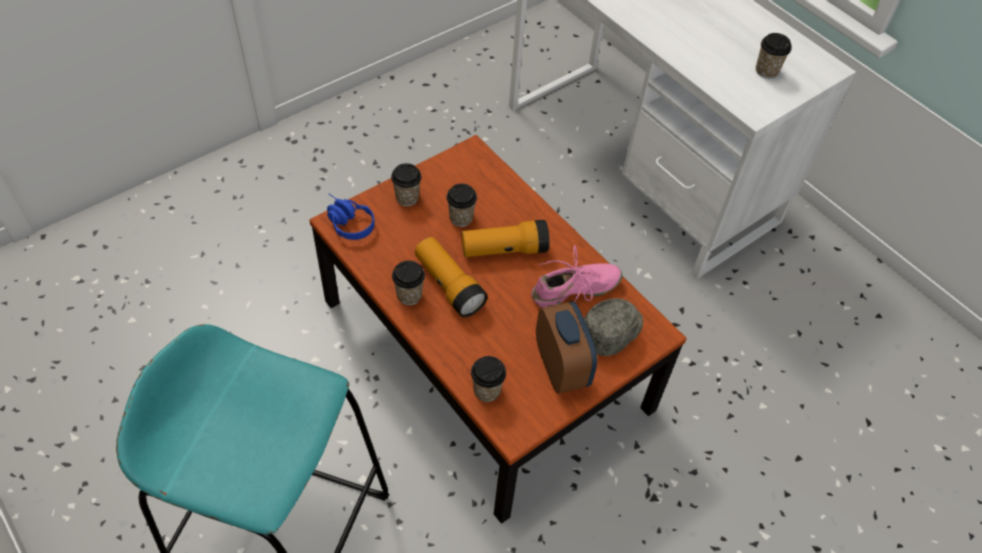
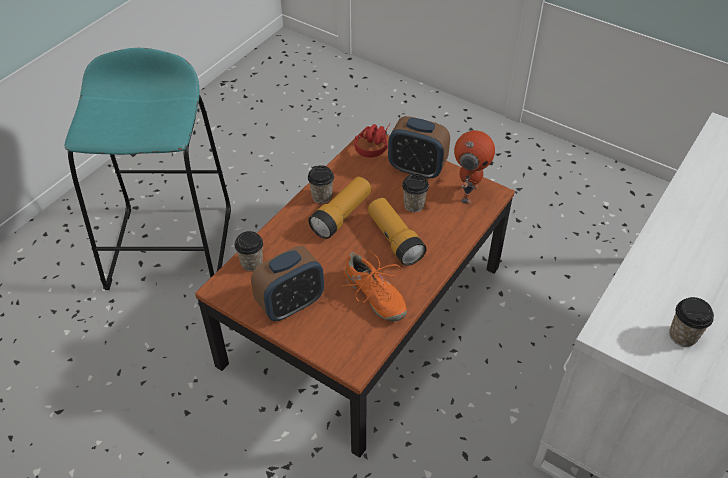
camera: 75 degrees right, 5 degrees down
blue headphones [327,194,375,240] -> red headphones [355,123,390,157]
cup [391,163,422,206] -> alarm clock [388,116,450,179]
pink shoe [531,245,623,308] -> orange shoe [342,250,407,321]
grey cap [584,298,643,356] -> none
none -> toy robot [454,130,495,204]

